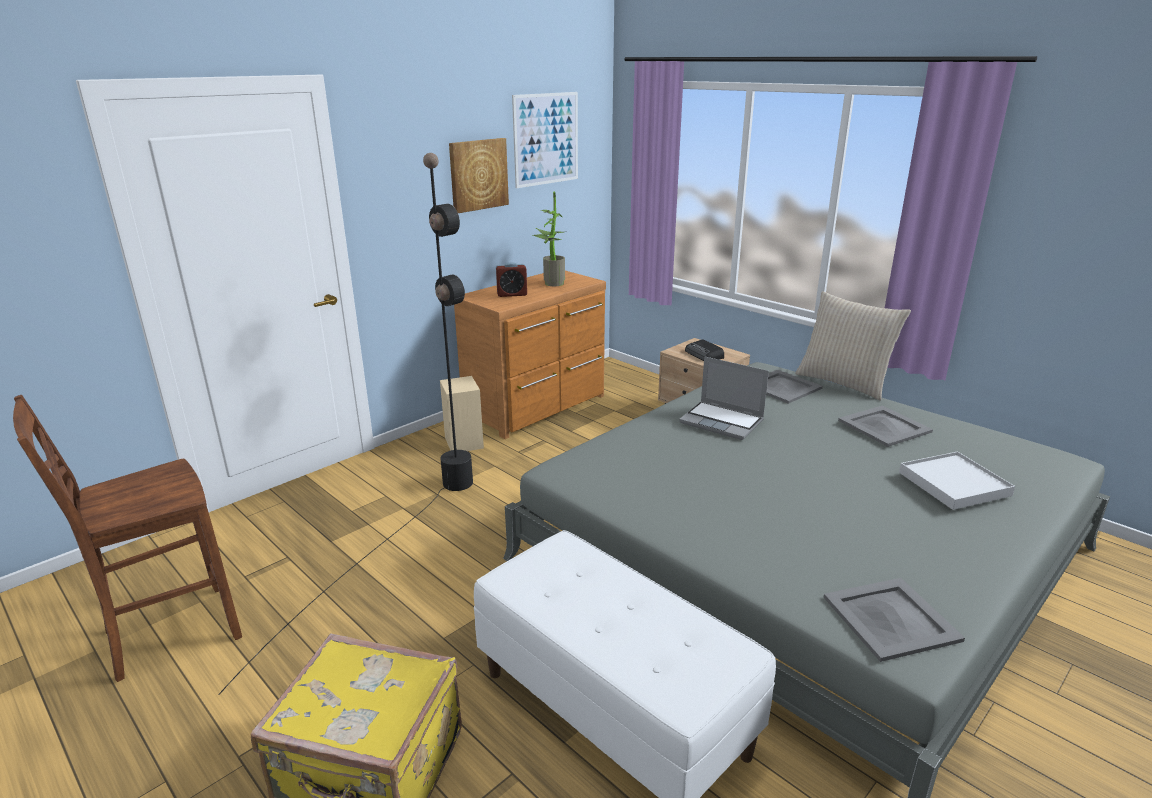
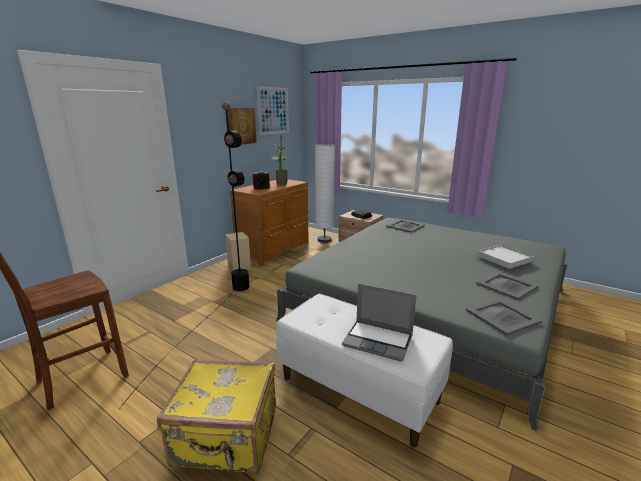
camera: 10 degrees left, 5 degrees down
laptop [679,356,769,440] -> laptop moved to [342,283,416,361]
beige pillow [795,291,911,401] -> none
grey tray [838,406,933,447] -> grey tray moved to [476,272,539,300]
none -> white floor lamp [315,144,335,243]

